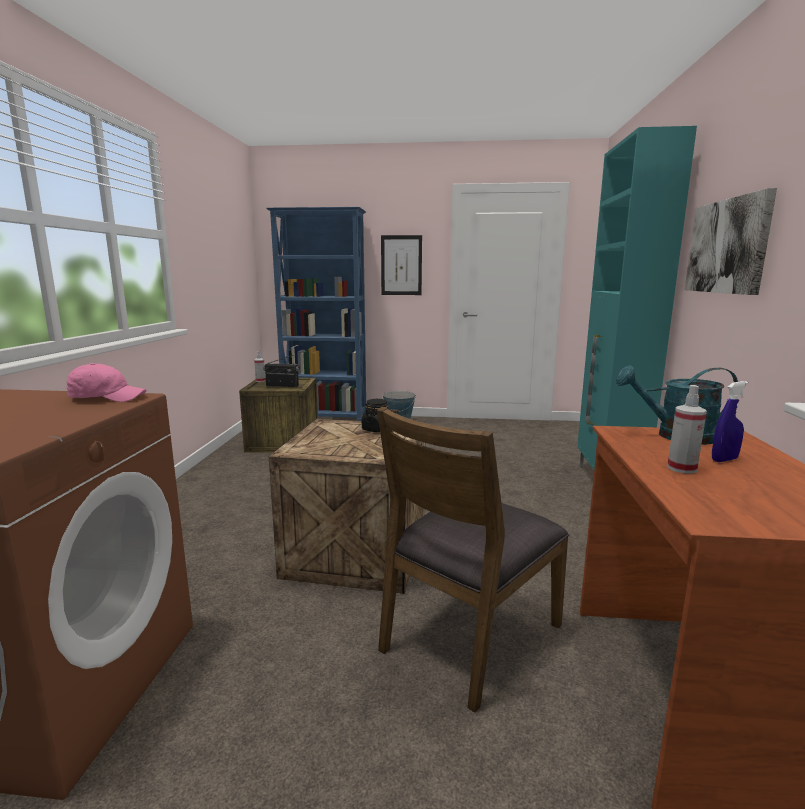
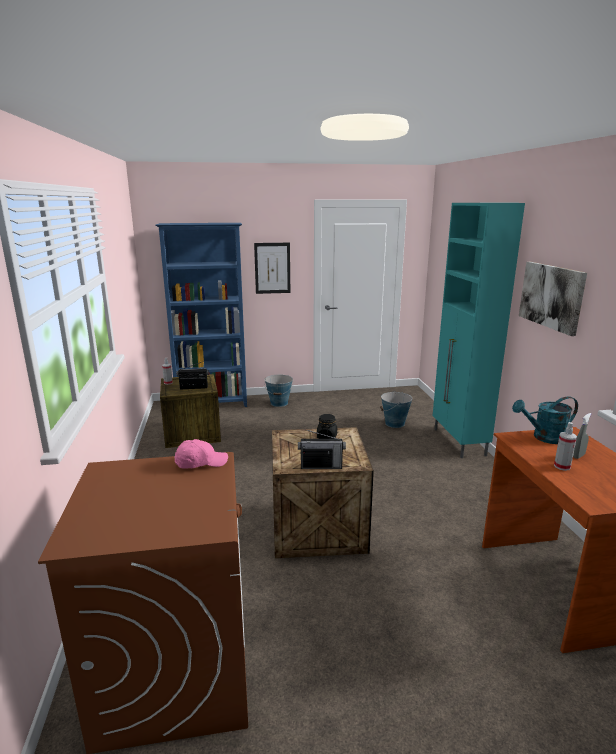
camera: 15 degrees left, 5 degrees up
brown chair [377,407,569,713] -> none
blue spray bottle [712,381,748,462] -> grey spray bottle [573,413,591,459]
none -> radio [298,429,346,469]
none -> bucket [380,391,412,428]

